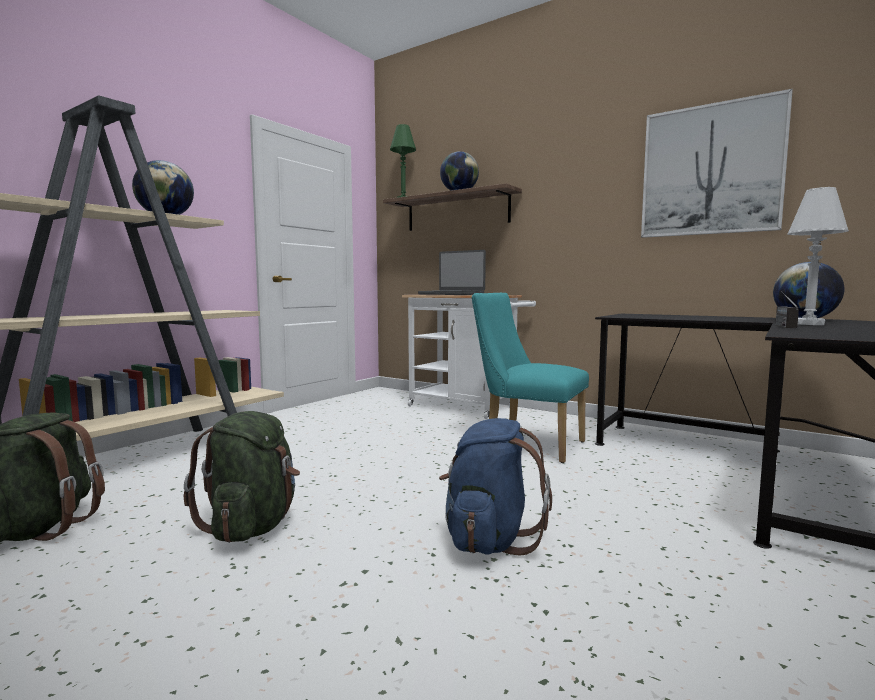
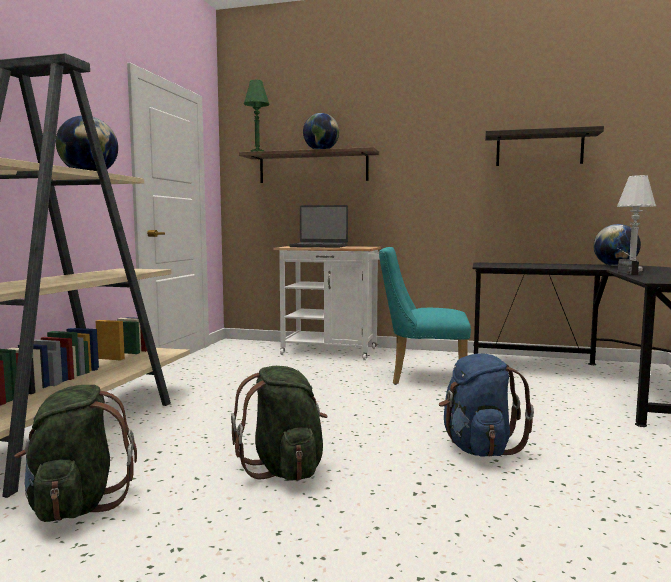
camera: 20 degrees left, 0 degrees up
picture [641,89,793,238] -> shelf [485,126,604,166]

